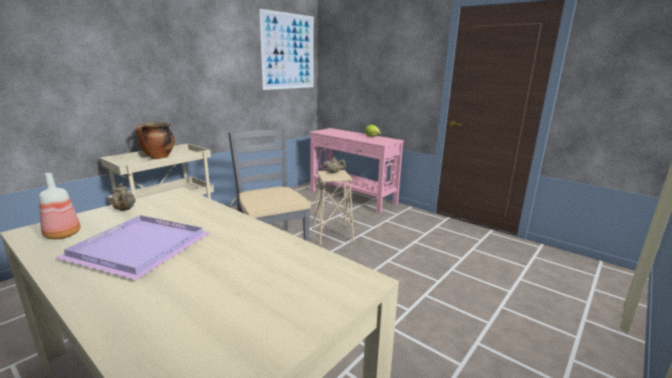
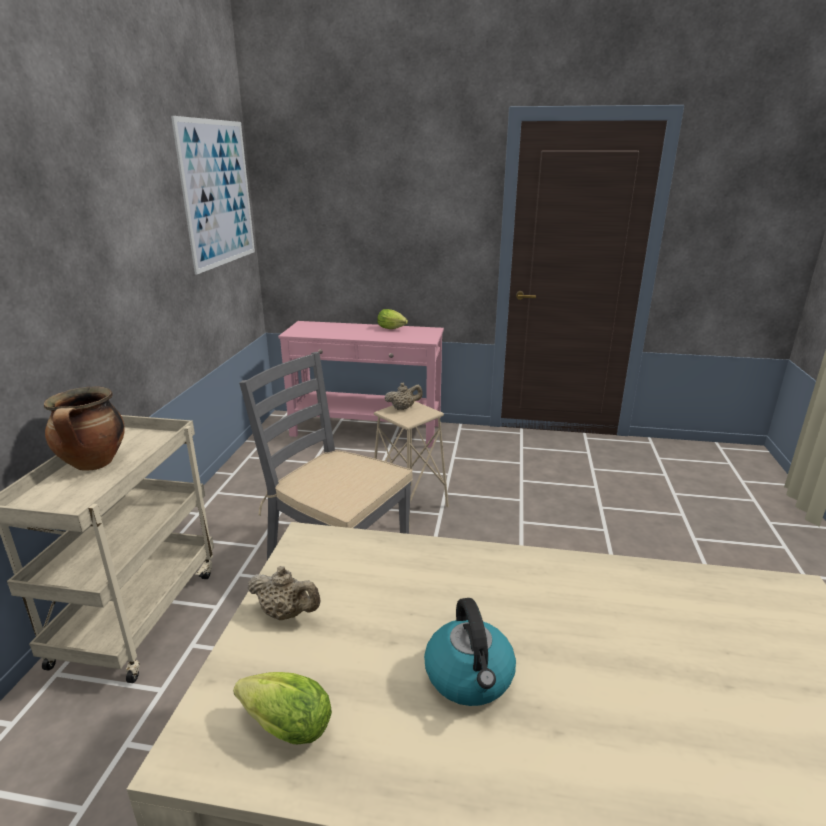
camera: 30 degrees left, 5 degrees up
bottle [39,173,80,239] -> lettuce [233,672,332,744]
purple tray [55,215,211,280] -> kettle [424,598,516,706]

